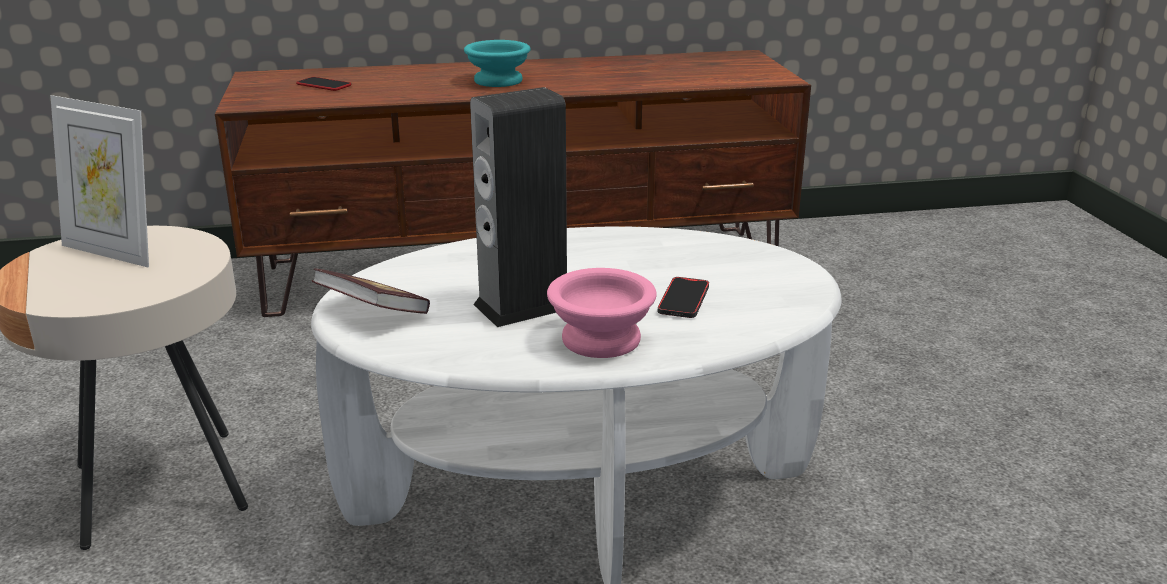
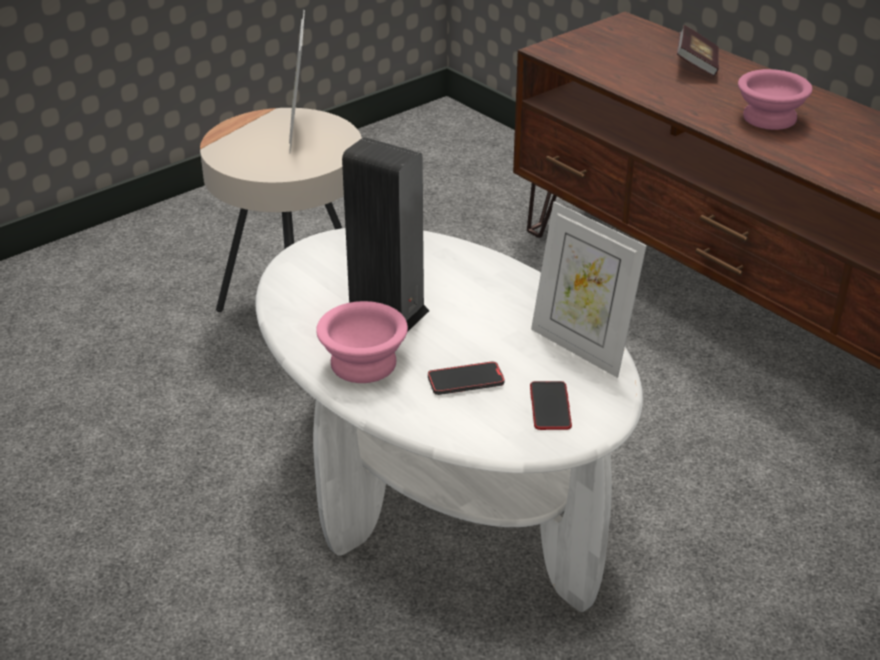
camera: 60 degrees right, 10 degrees up
phone [296,77,351,91] -> phone moved to [530,381,572,430]
book [312,269,430,314] -> book moved to [677,25,719,76]
turquoise bowl [464,40,531,87] -> pink bowl [738,69,812,130]
none -> picture frame [531,202,647,378]

